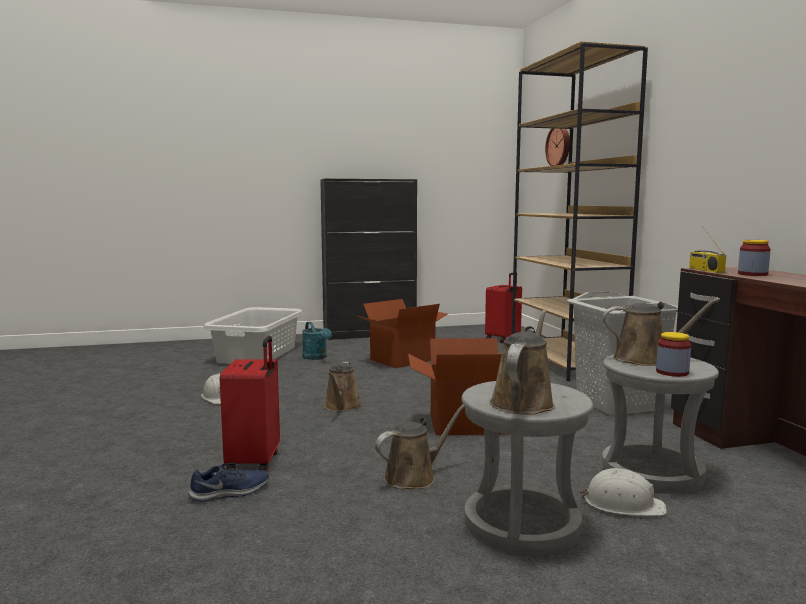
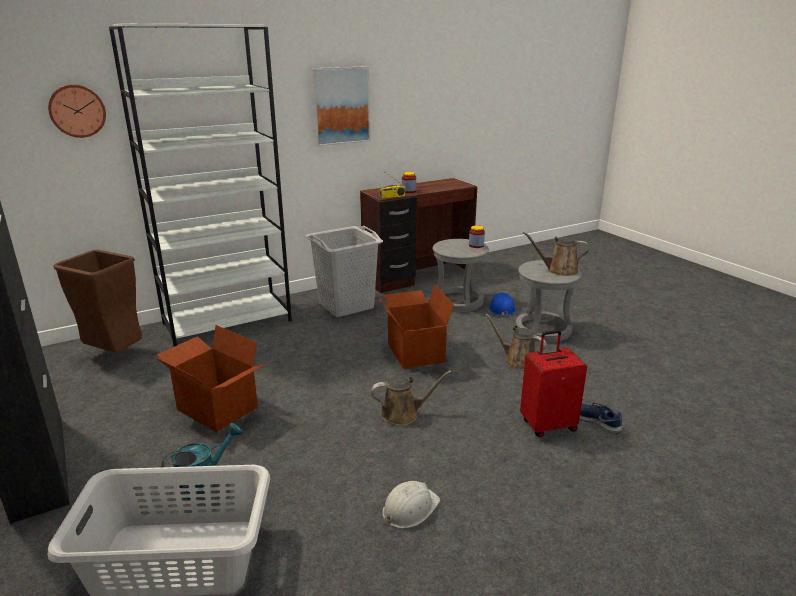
camera: 105 degrees left, 15 degrees up
red suitcase [485,273,522,343] -> brown trash can [53,250,142,352]
brown bookcase [512,41,648,381] -> white bookcase [109,24,292,347]
white hard hat [580,468,667,516] -> blue hard hat [489,293,516,317]
brown watering can [603,298,720,366] -> none
none -> picture [311,66,371,146]

